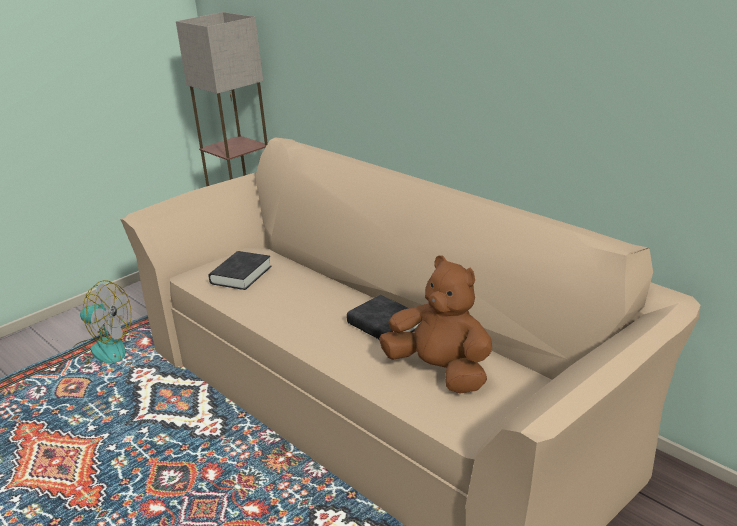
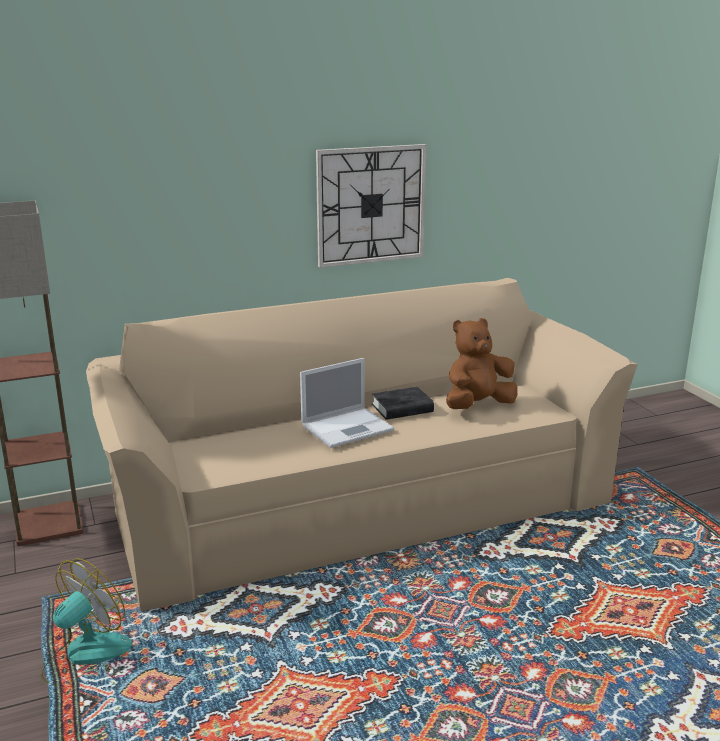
camera: 70 degrees left, 5 degrees down
black book [208,251,272,290] -> none
none -> laptop [300,358,394,448]
none -> wall clock [316,144,426,268]

